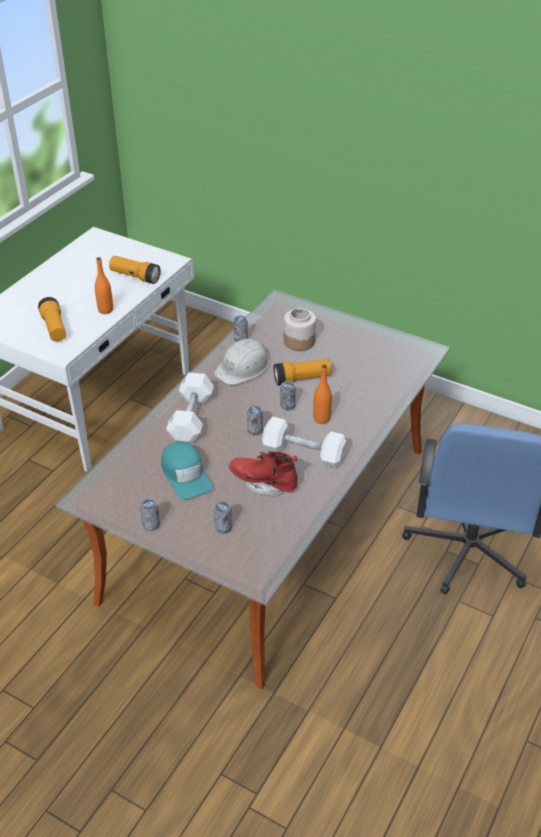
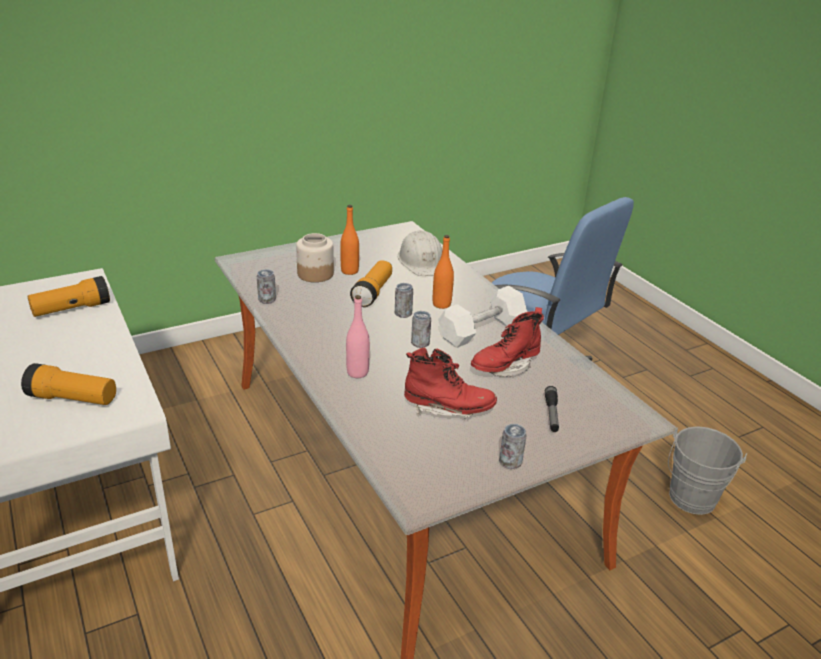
camera: 60 degrees left, 10 degrees down
orange bottle [95,257,113,314] -> orange bottle moved to [340,205,359,275]
turquoise cap [161,442,213,500] -> red boot [404,348,497,419]
white dumbbell [166,372,214,443] -> pink bottle [346,295,370,378]
can [213,501,232,533] -> flashlight [545,386,559,432]
white hard hat [214,339,269,385] -> white hard hat moved to [398,230,442,276]
none -> grey bucket [668,426,747,515]

